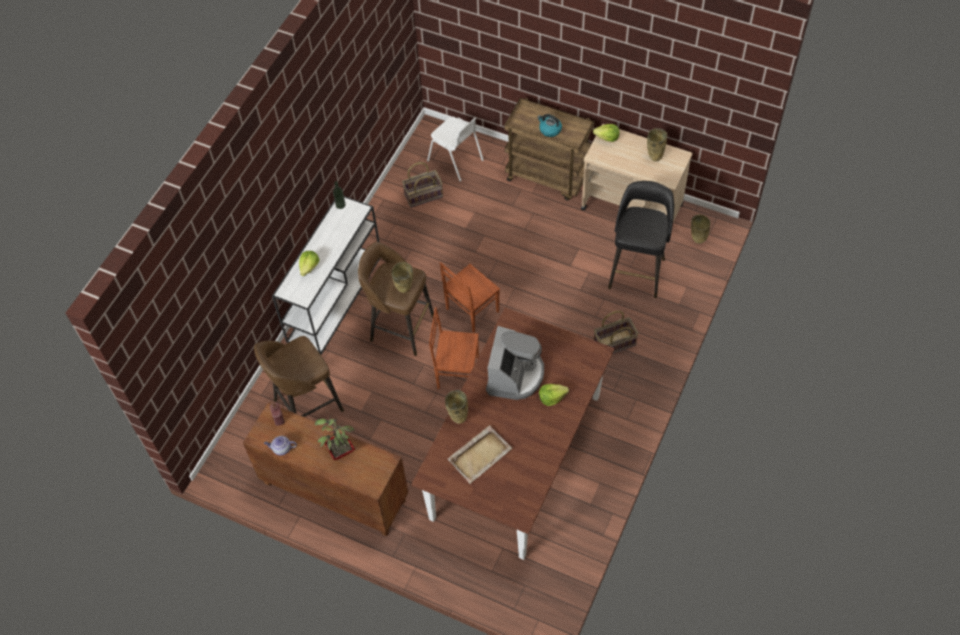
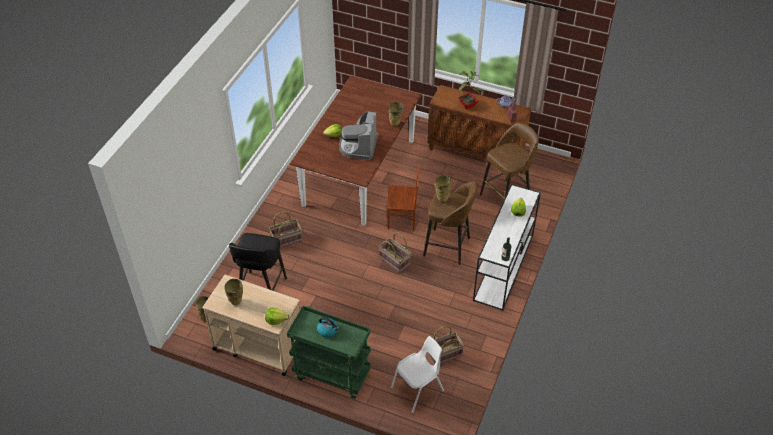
camera: 175 degrees right, 10 degrees down
white chair [427,116,484,182] -> white chair turned 105 degrees clockwise [391,336,444,413]
brown chair [440,262,500,333] -> basket [379,232,411,272]
beige tray [447,425,512,484] -> none
brown cart [504,98,594,201] -> green cart [287,306,371,399]

